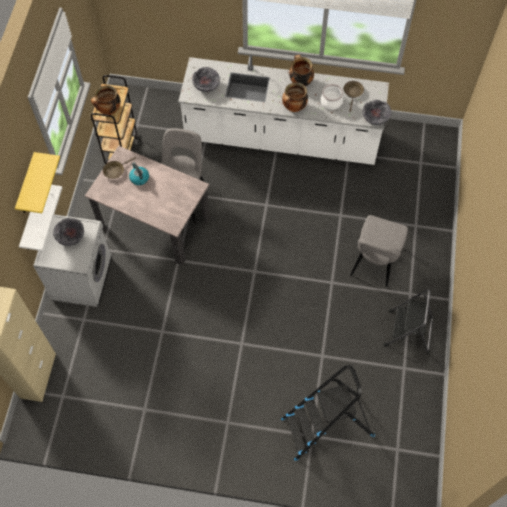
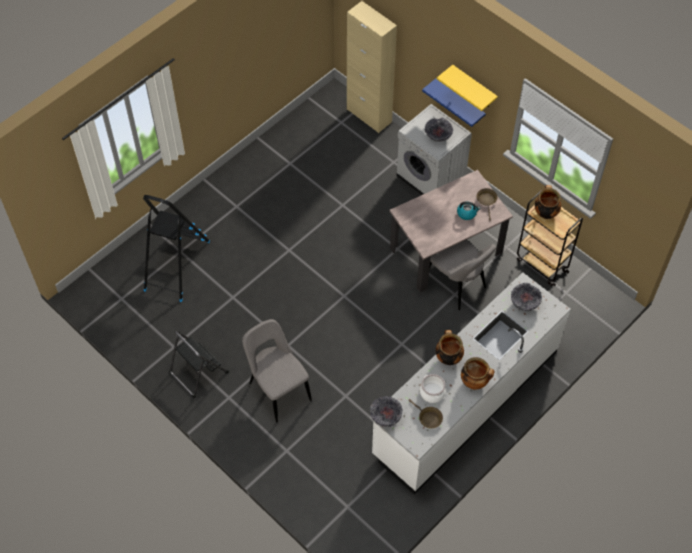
camera: 125 degrees right, 5 degrees down
white shelf [19,185,62,251] -> blue shelf [422,78,486,127]

